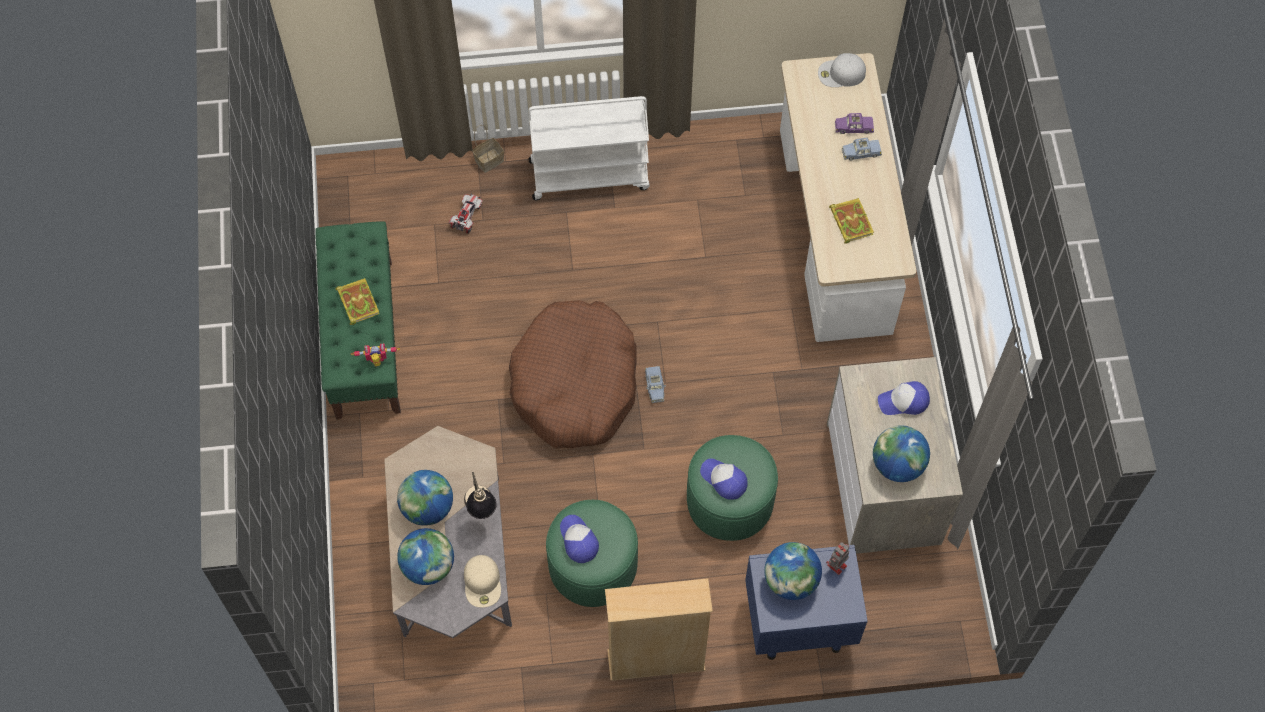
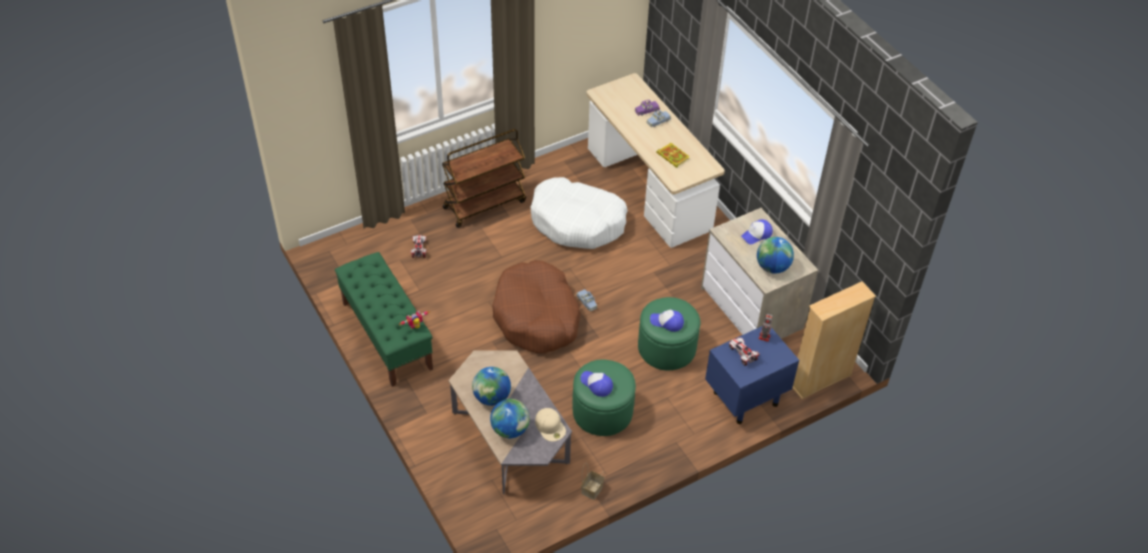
camera: 25 degrees left, 15 degrees down
book [336,278,379,325] -> none
table lamp [464,472,497,519] -> none
basket [472,125,504,173] -> basket moved to [581,463,604,500]
white cart [528,96,650,200] -> brown cart [442,129,526,228]
beige bookcase [605,578,713,681] -> beige bookcase moved to [793,282,876,399]
globe [764,542,822,600] -> toy car [729,337,760,366]
white cap [818,53,866,87] -> none
none -> white dog bed [531,177,628,249]

